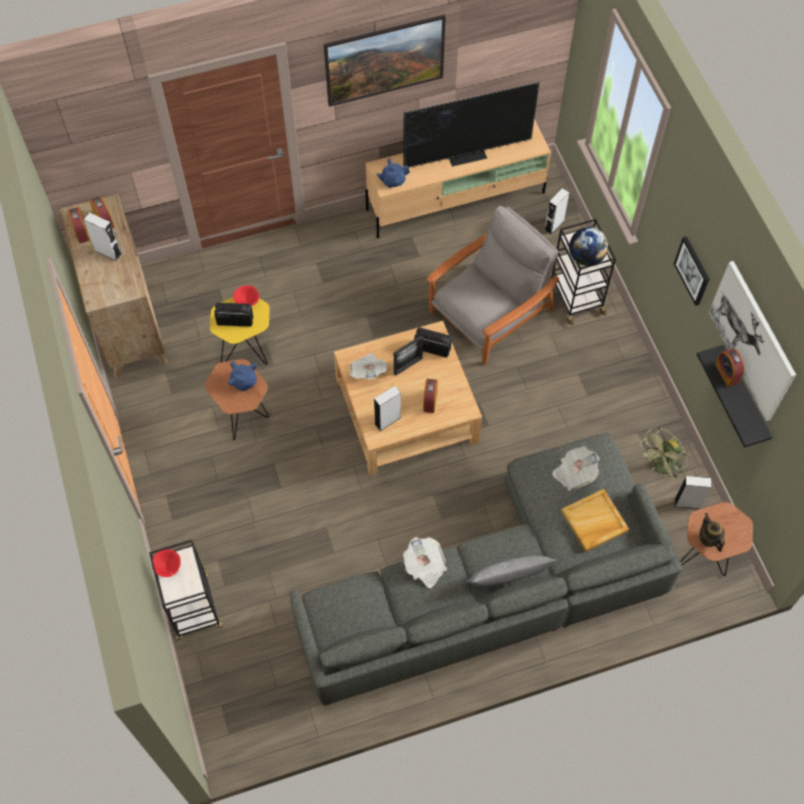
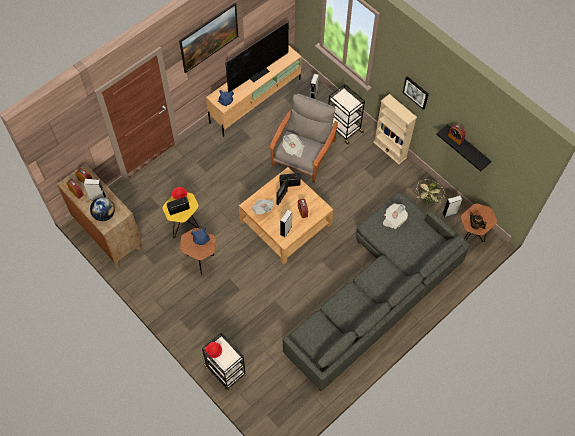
camera: 25 degrees left, 0 degrees up
newspaper [403,537,447,588] -> newspaper moved to [282,134,304,157]
grey pillow [466,556,556,587] -> none
beige tray [561,489,629,552] -> none
globe [569,227,608,266] -> globe moved to [90,197,115,221]
picture [709,261,796,421] -> none
none -> beige bookcase [373,94,417,164]

